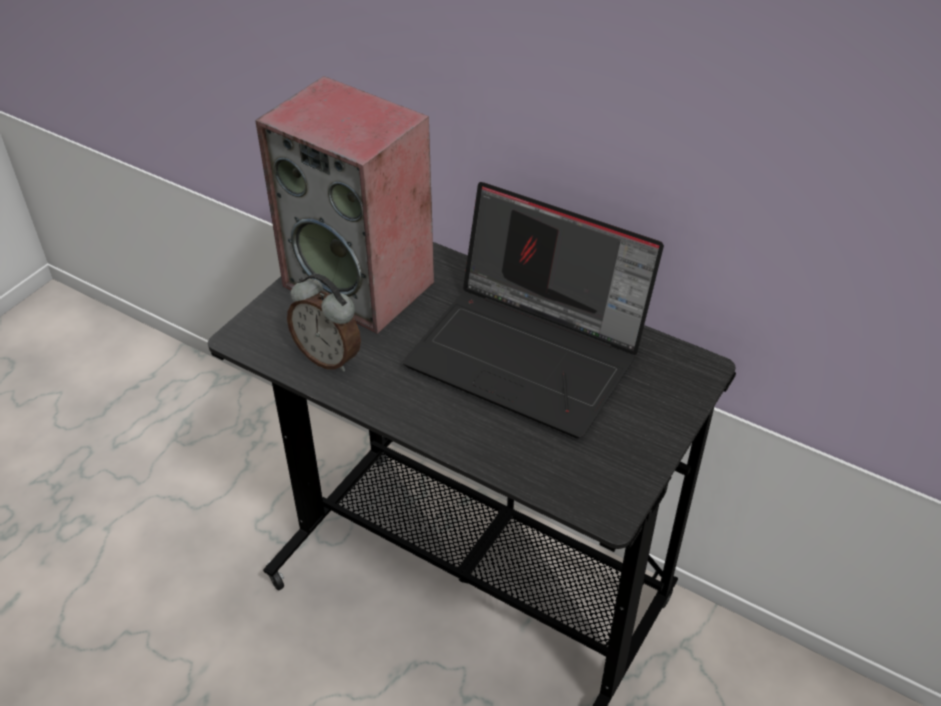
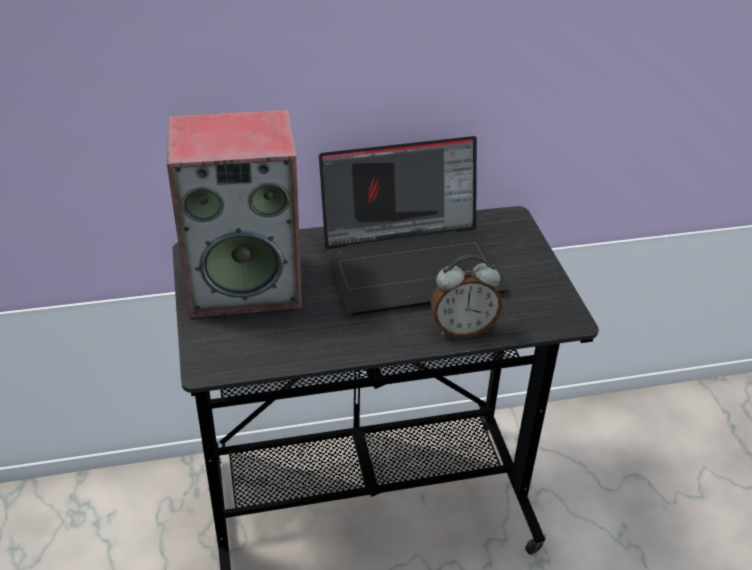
camera: 45 degrees left, 5 degrees down
alarm clock [287,273,361,372] -> alarm clock moved to [430,255,502,338]

